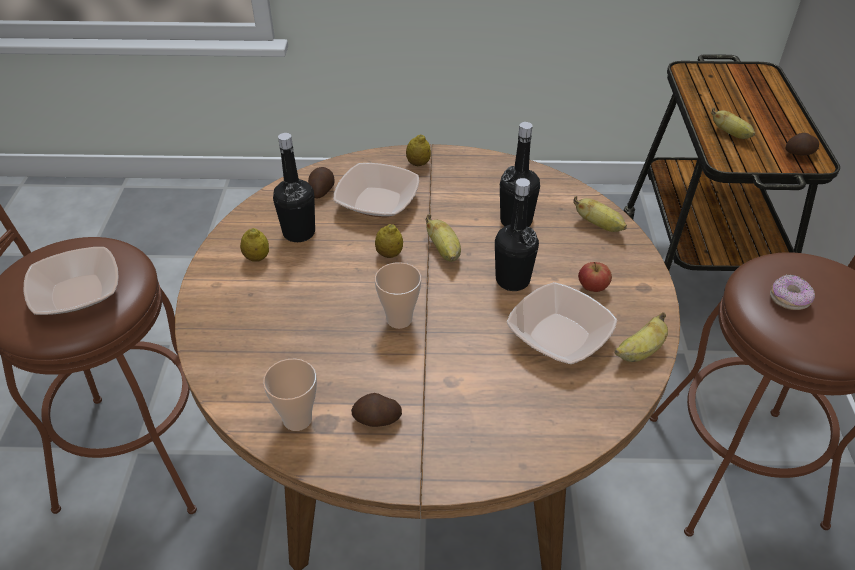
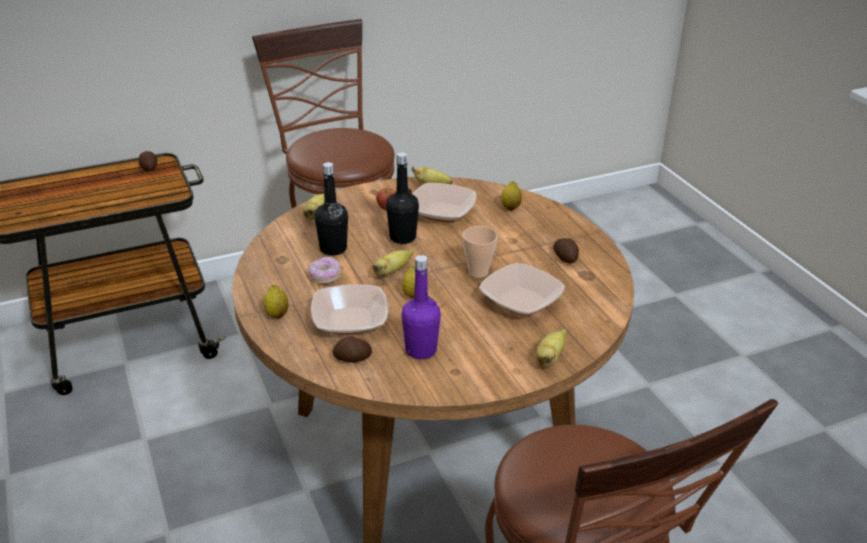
camera: 115 degrees left, 10 degrees down
bowl [23,247,118,315] -> bowl moved to [479,263,565,316]
lemon [240,228,269,262] -> lemon moved to [501,181,522,211]
cup [263,359,317,431] -> none
black bottle [273,133,315,242] -> purple bottle [401,255,441,359]
banana [711,108,755,139] -> banana moved to [536,329,567,367]
donut [770,274,815,310] -> donut moved to [308,257,341,284]

